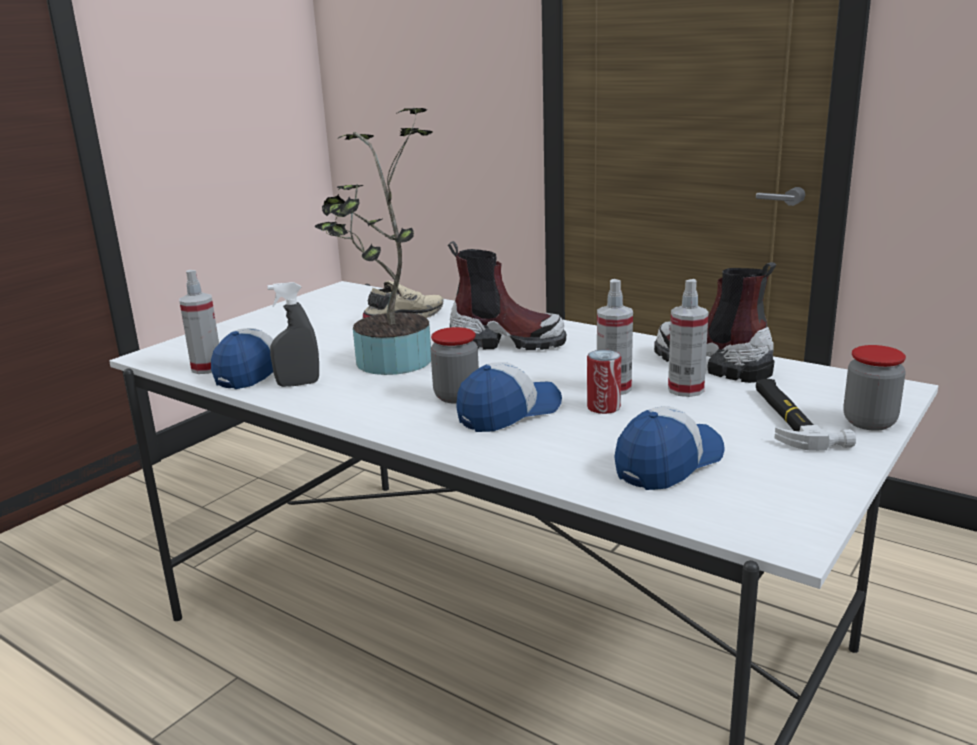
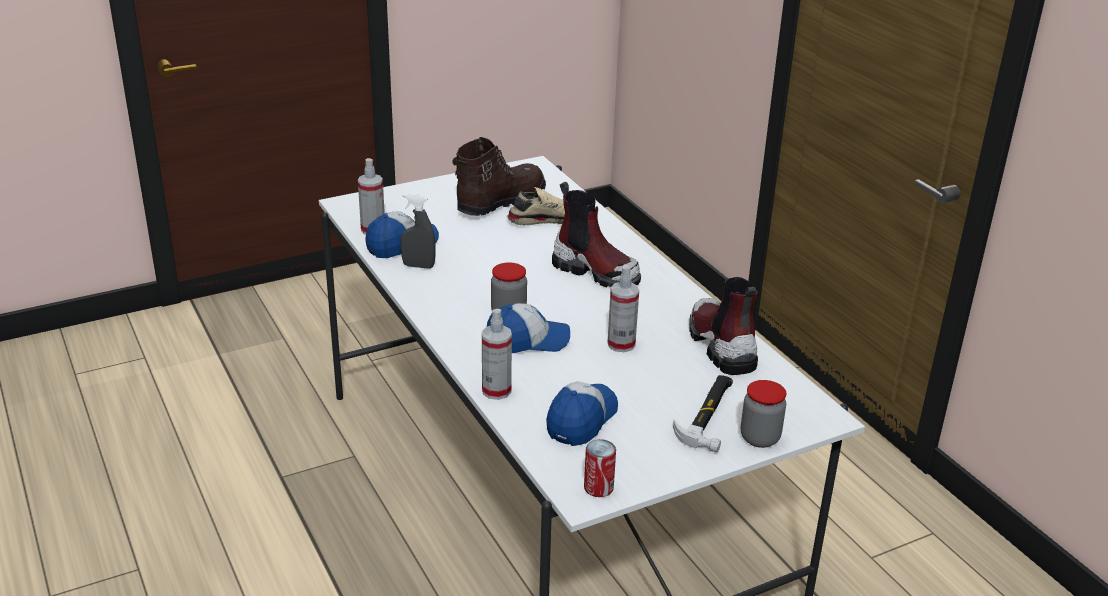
camera: 25 degrees right, 10 degrees up
potted plant [315,108,433,375] -> none
can [587,350,621,414] -> can moved to [584,439,616,497]
cap [614,406,725,490] -> cap turned 45 degrees counterclockwise [546,381,618,446]
spray bottle [668,279,709,397] -> spray bottle moved to [482,309,512,400]
none -> brown boot [452,137,546,216]

